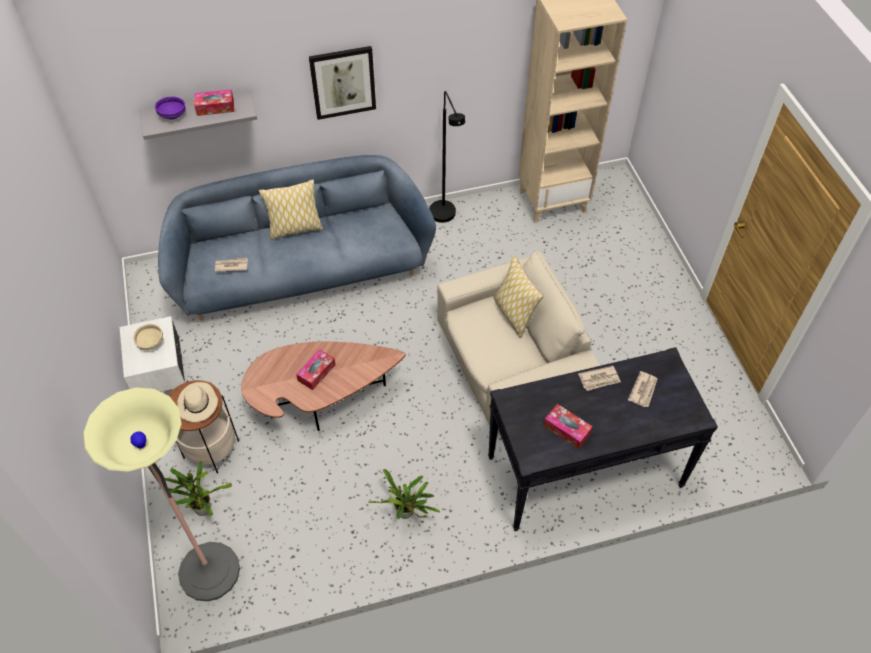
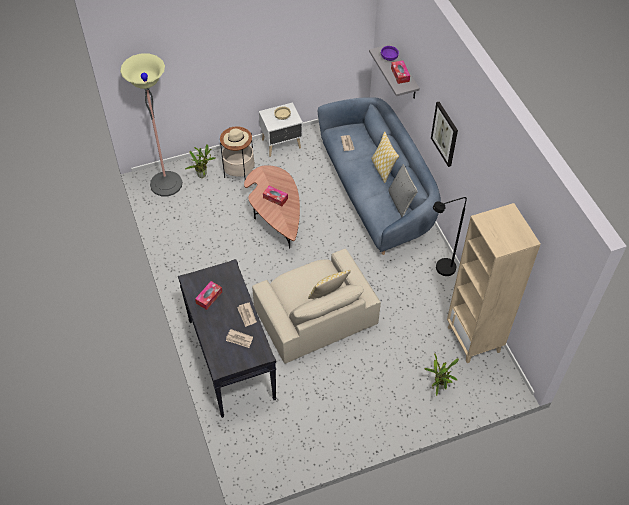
camera: 85 degrees right, 0 degrees up
potted plant [368,469,440,519] -> potted plant moved to [425,353,459,396]
none -> grey pillow [389,164,418,217]

